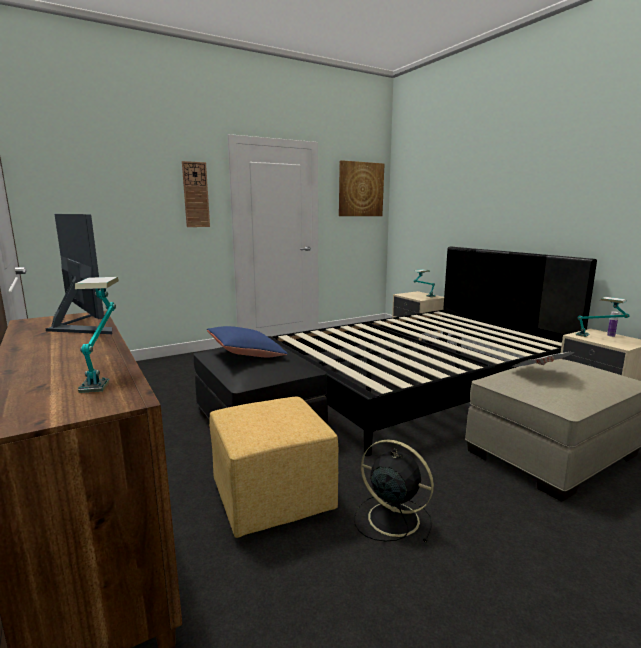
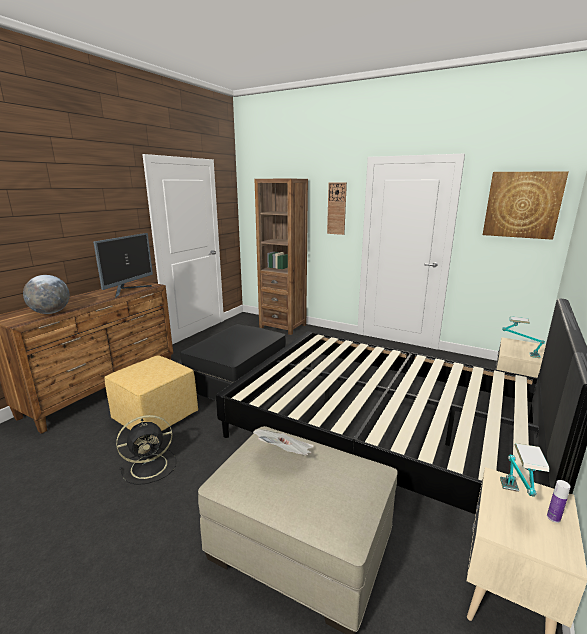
camera: 60 degrees right, 5 degrees up
table lamp [75,277,119,393] -> globe [23,275,70,314]
blue pillow [207,326,288,357] -> none
black fan [354,439,434,543] -> black fan turned 60 degrees clockwise [116,415,176,485]
none -> brown bookcase [255,178,308,335]

